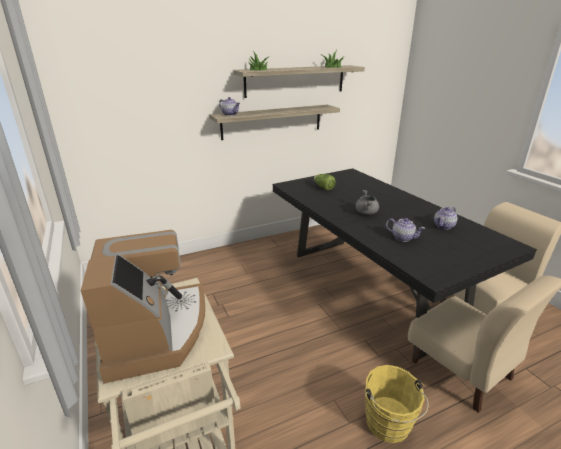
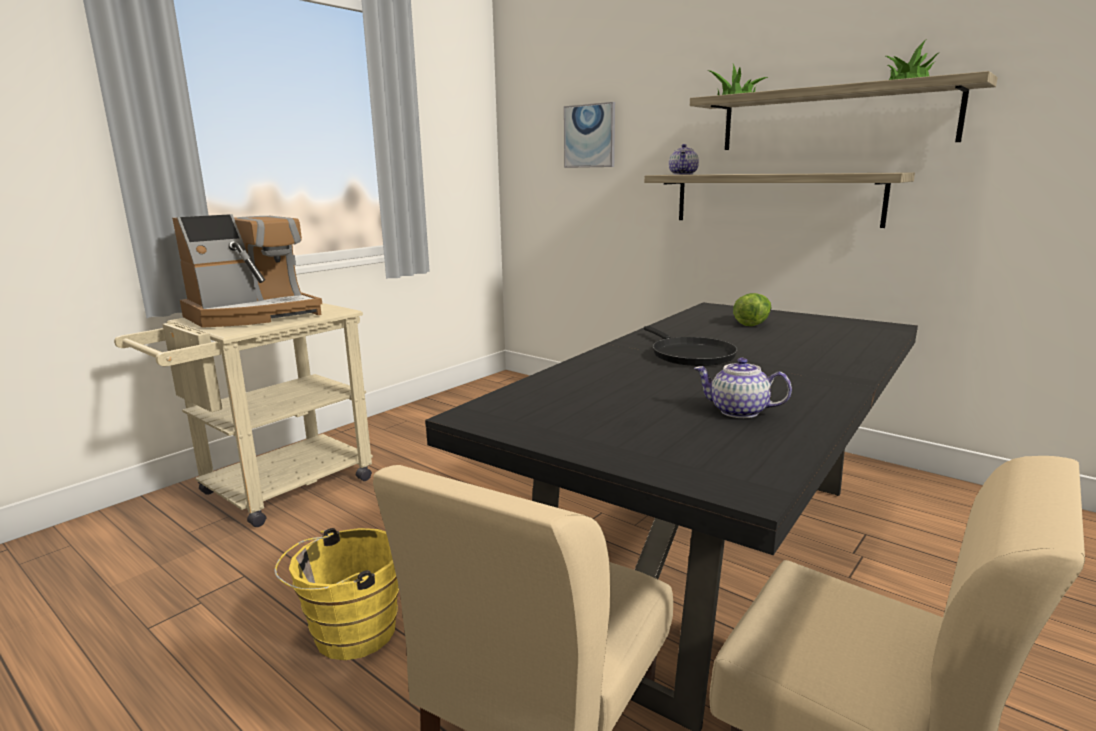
camera: 65 degrees right, 10 degrees down
grey cooking pot [356,190,379,214] -> black frying pan [644,326,737,366]
teapot [386,218,425,242] -> none
none -> picture [564,102,615,168]

